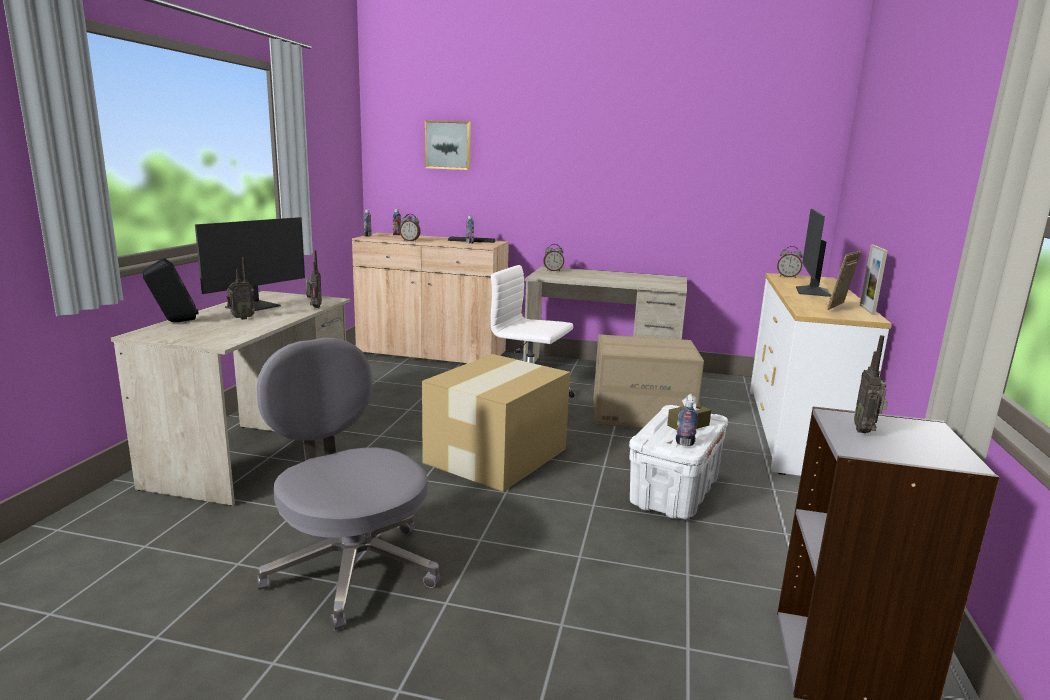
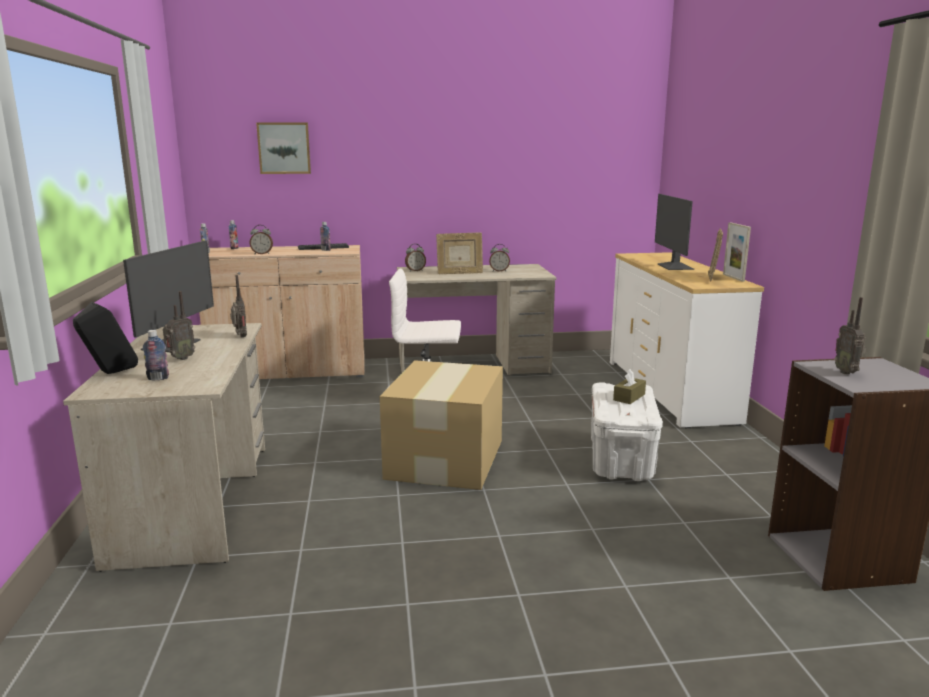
camera: 20 degrees left, 0 degrees up
grey office chair [257,338,440,630] -> none
cardboard box [593,334,704,428] -> none
bottle [676,400,698,446] -> bottle moved to [143,330,169,380]
alarm clock [777,246,803,278] -> alarm clock moved to [489,244,510,272]
none -> picture frame [436,232,483,274]

